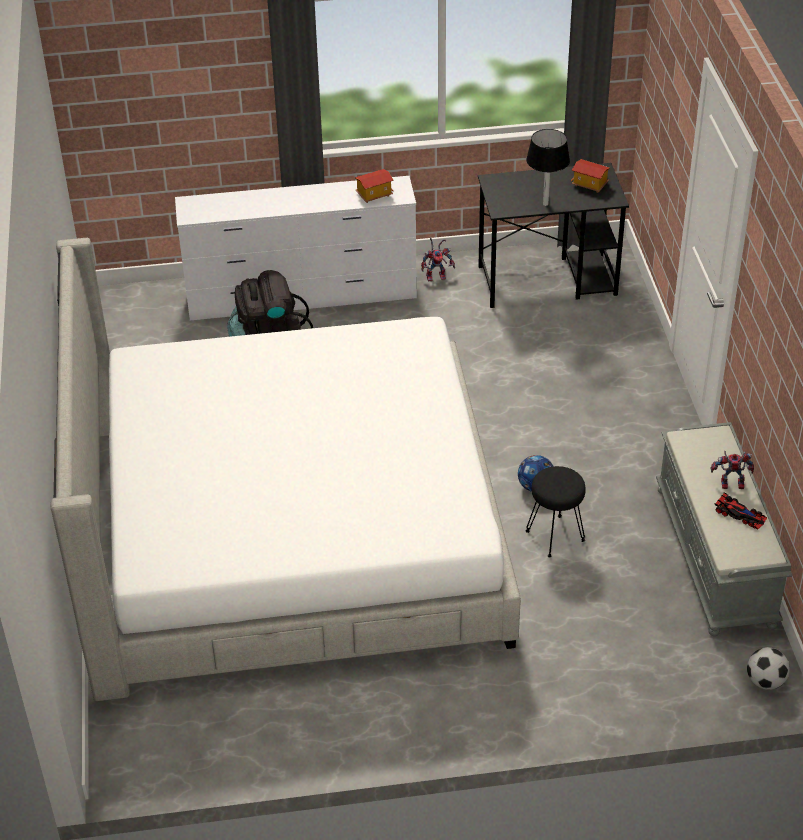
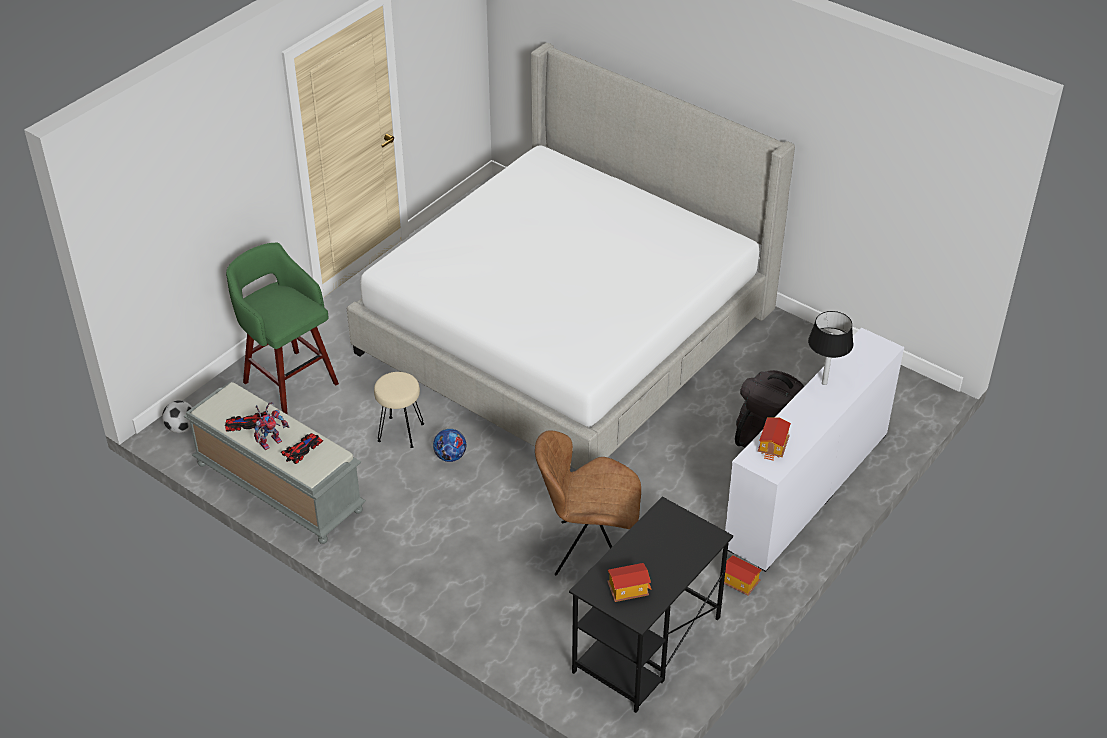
camera: 135 degrees right, 0 degrees up
toy robot [421,237,455,281] -> toy house [724,555,762,596]
black stool [525,466,586,557] -> beige stool [374,372,424,448]
black table lamp [526,129,570,206] -> black table lamp moved to [808,311,854,385]
none -> green stool [226,243,339,415]
none -> toy car [281,433,323,464]
none -> brown chair [535,430,641,575]

